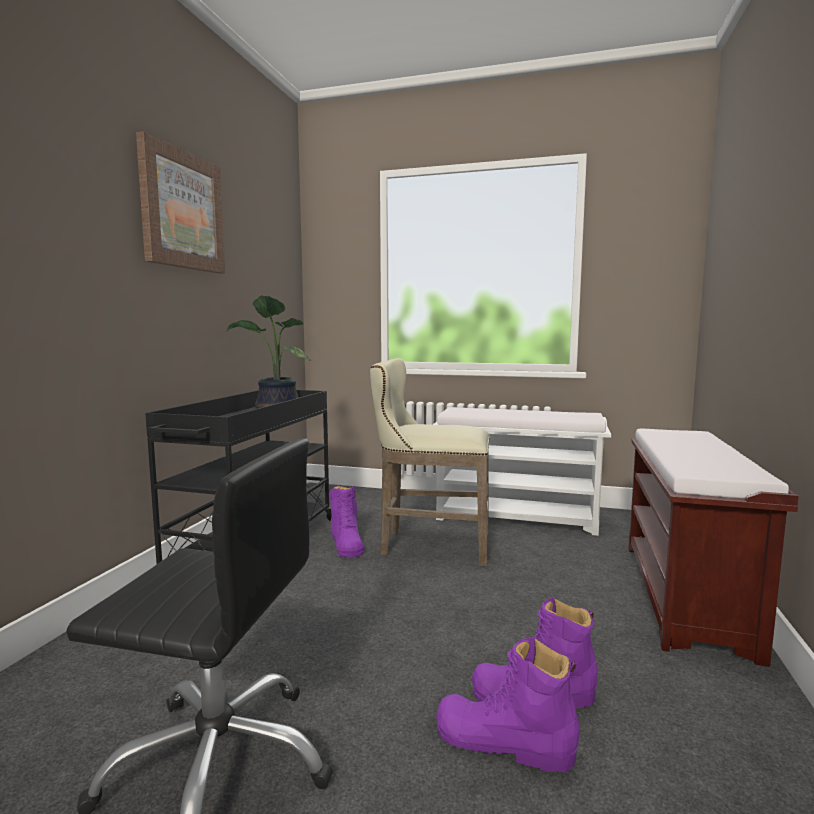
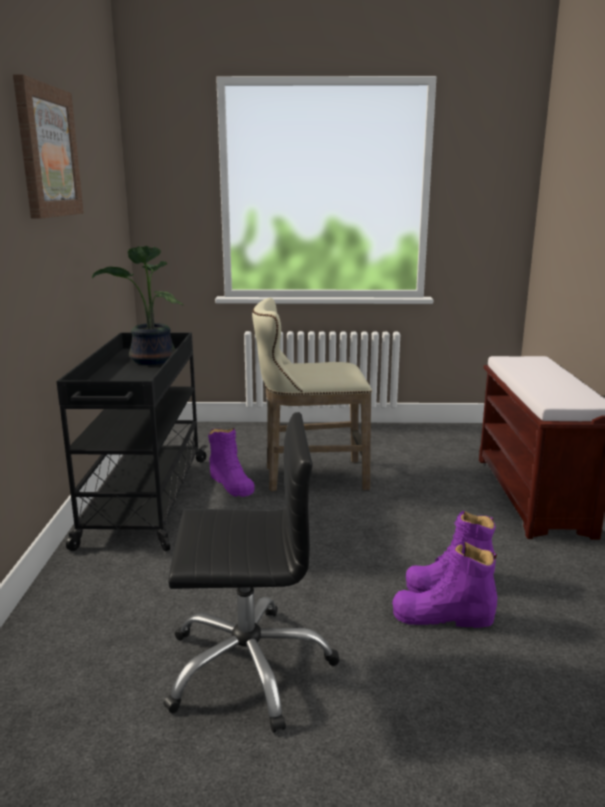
camera: 15 degrees left, 10 degrees up
white bench [433,407,611,536] -> none

